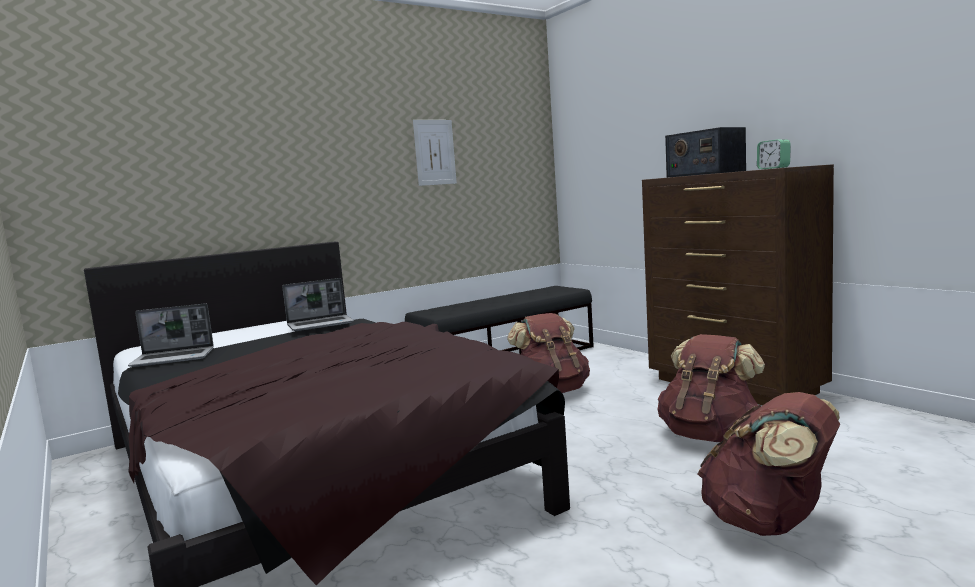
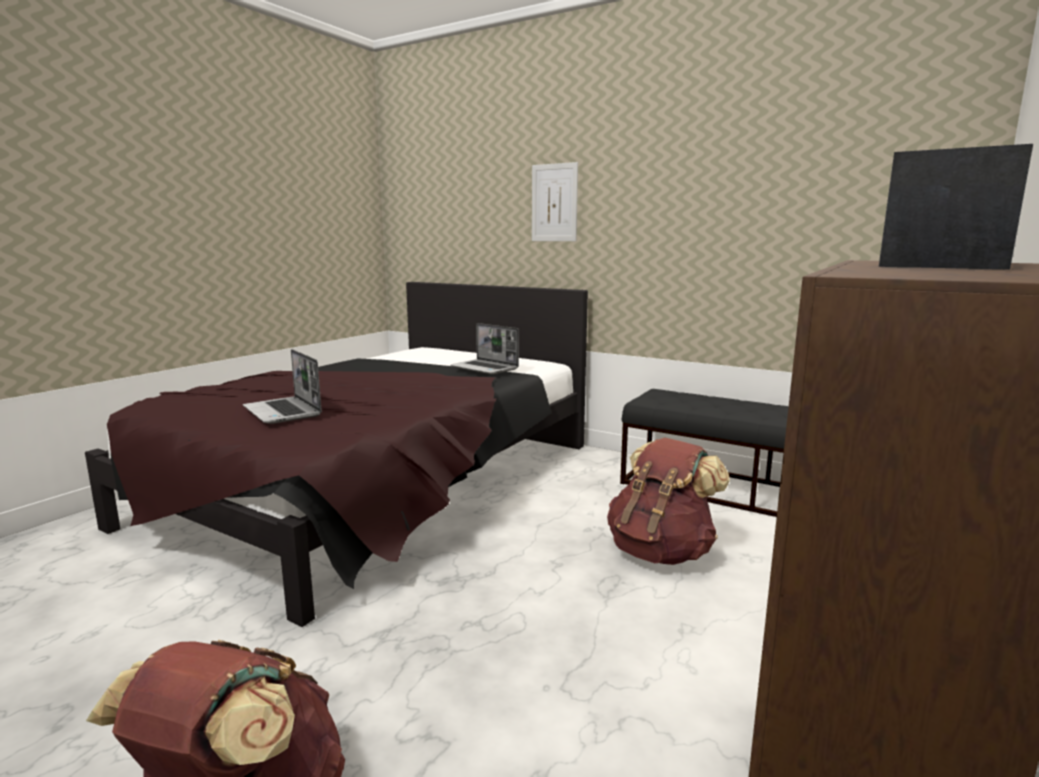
camera: 65 degrees right, 5 degrees up
laptop [128,303,214,367] -> laptop moved to [243,349,322,424]
picture [413,120,457,186] -> picture moved to [532,162,578,241]
brown backpack [657,334,765,442] -> none
alarm clock [757,139,791,169] -> none

